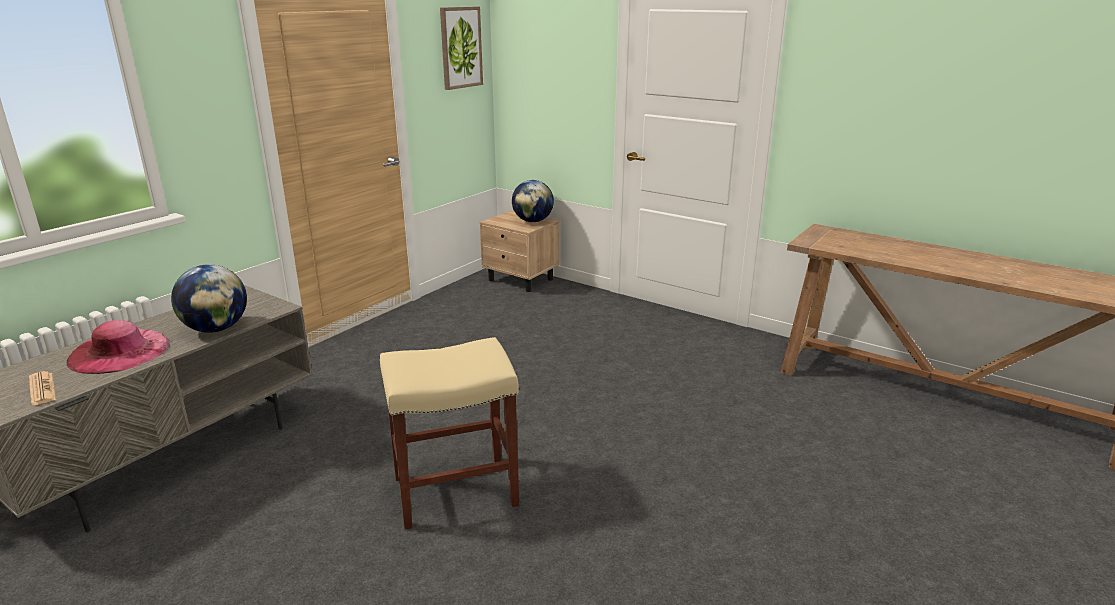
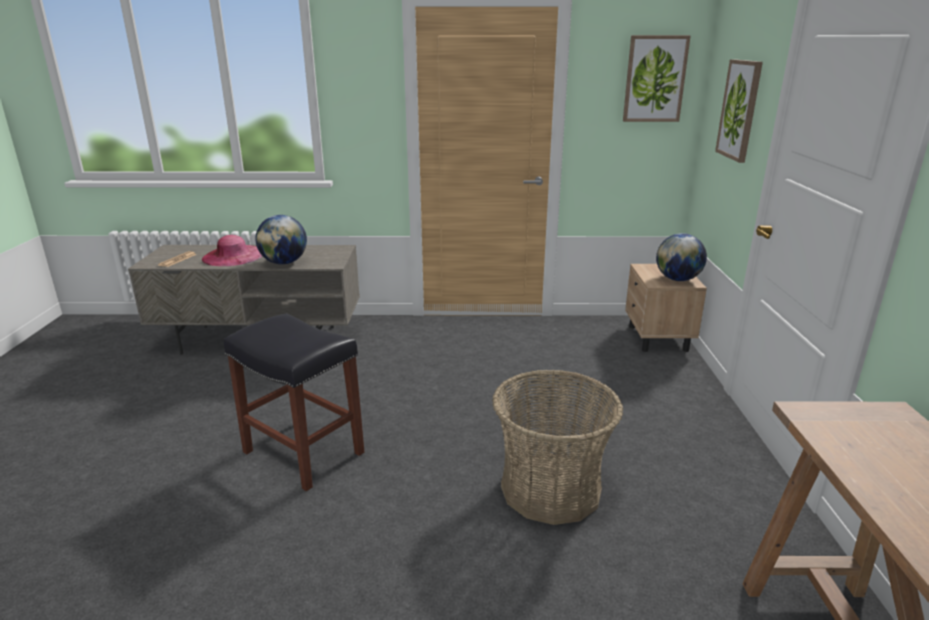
camera: 55 degrees right, 0 degrees up
beige stool [380,337,519,530] -> black stool [224,313,364,491]
none -> basket [492,369,623,525]
none -> picture [715,59,763,163]

